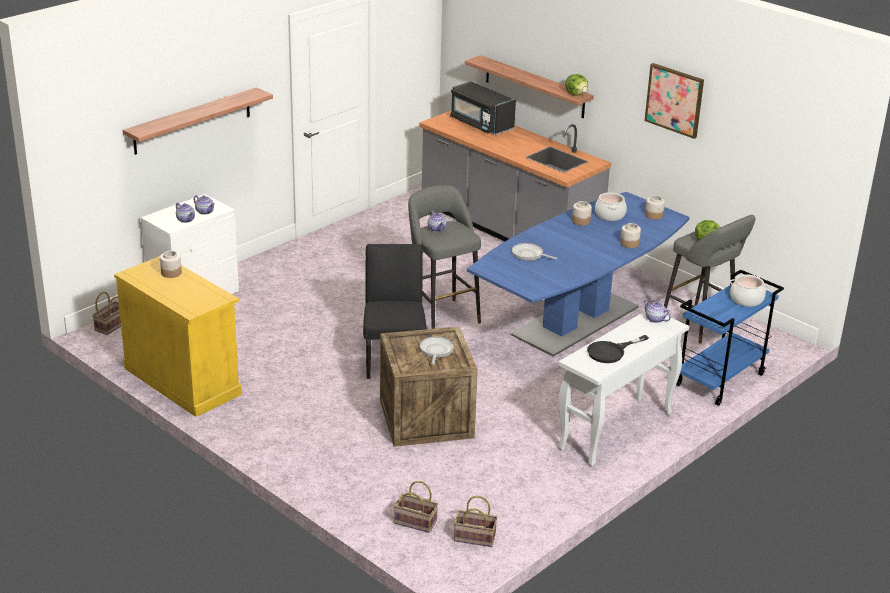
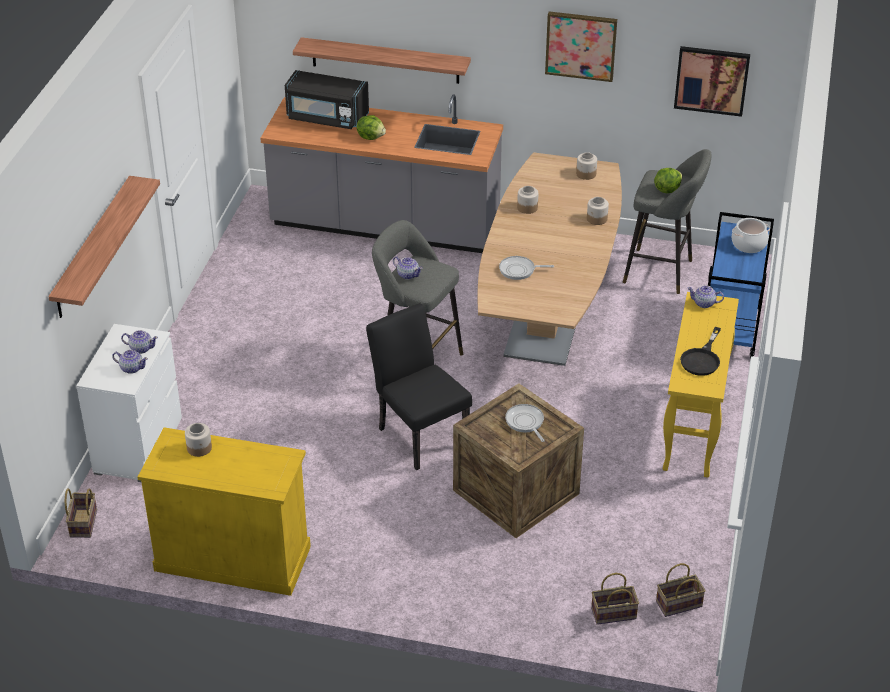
camera: 30 degrees left, 10 degrees up
blue dining table [467,192,690,357] -> brown dining table [478,152,622,366]
white console table [558,311,689,467] -> yellow console table [662,292,739,478]
lettuce [565,74,588,96] -> lettuce moved to [357,115,386,140]
cooking pot [595,192,627,221] -> none
none -> picture [674,46,750,117]

